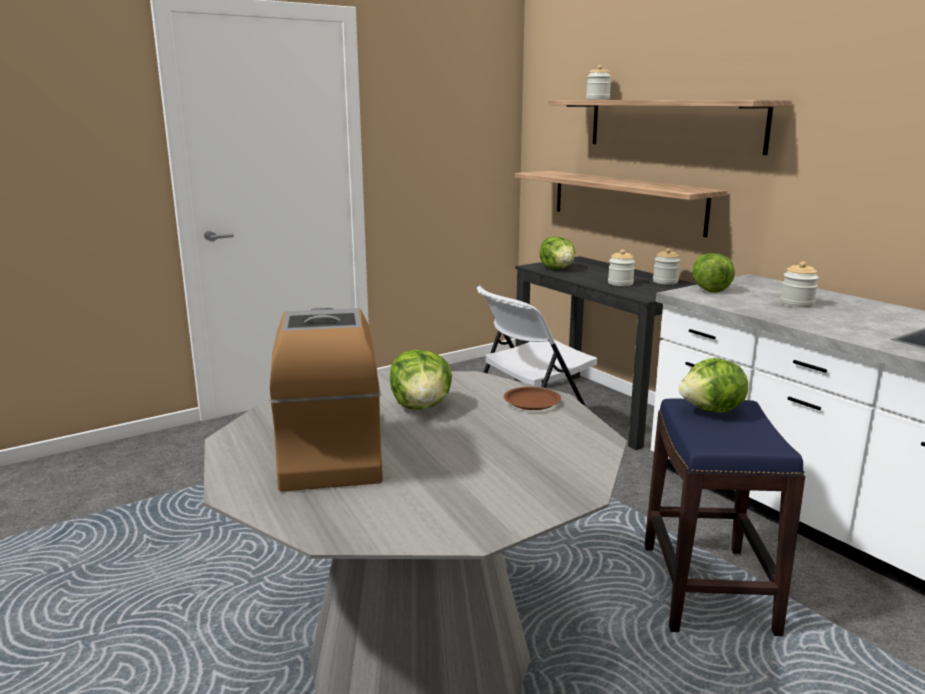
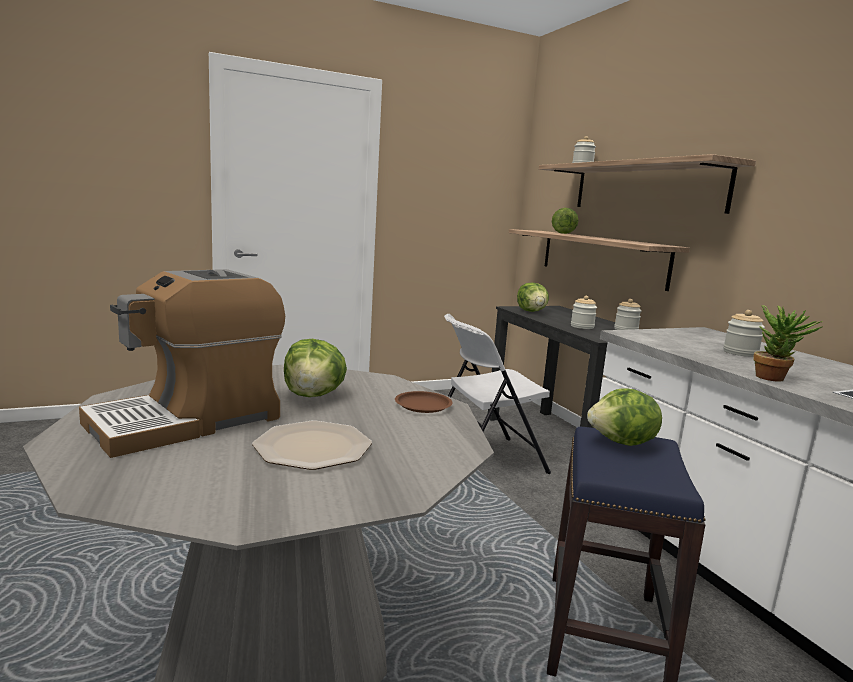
camera: 10 degrees right, 5 degrees down
coffee machine [269,308,383,491] -> coffee machine turned 135 degrees counterclockwise [79,269,285,458]
lettuce [692,253,735,293] -> lettuce moved to [552,208,579,234]
none -> plate [252,421,372,470]
none -> potted plant [753,305,823,382]

